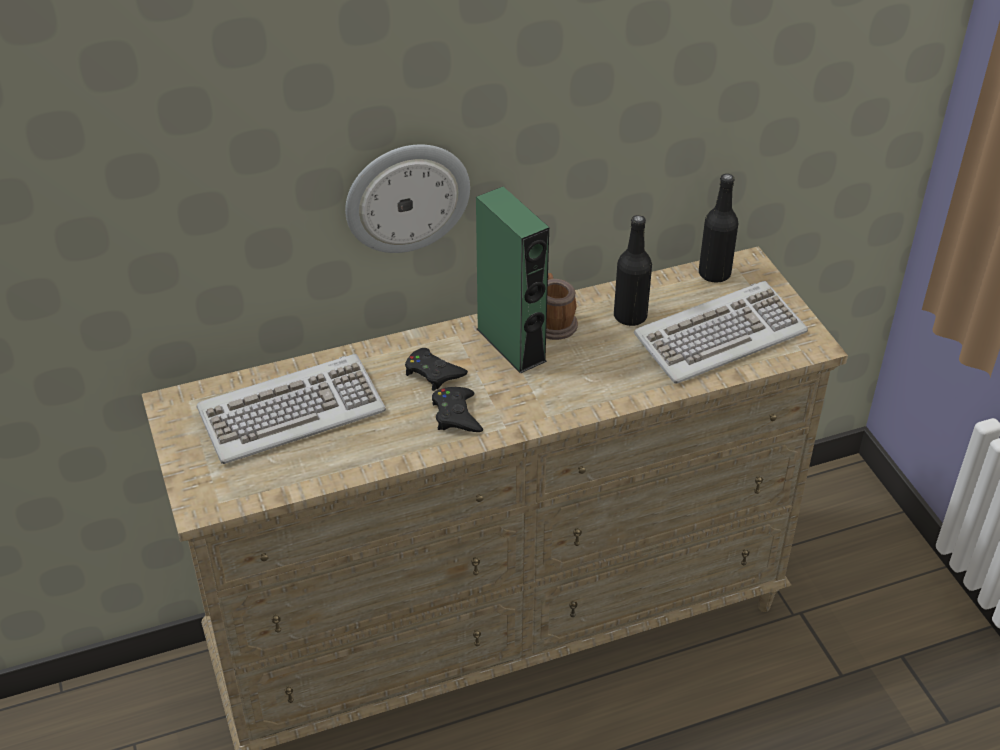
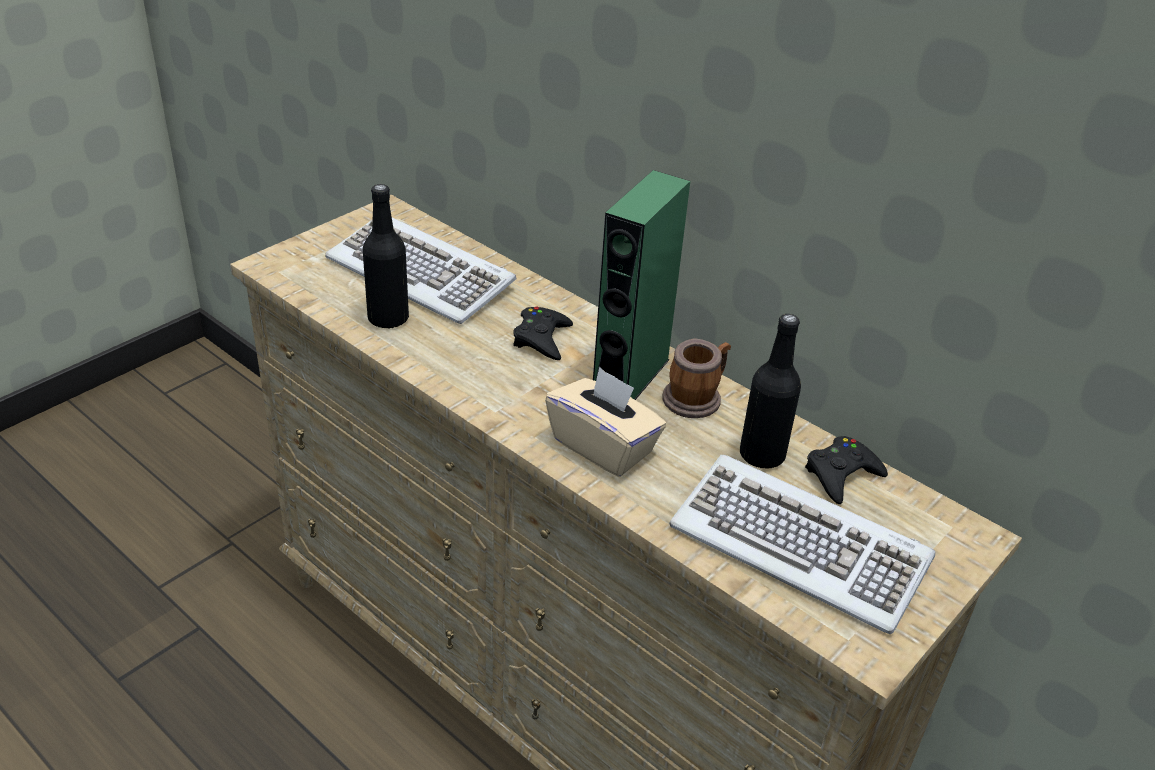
camera: 60 degrees right, 5 degrees down
wall clock [345,145,470,253] -> none
black game controller [432,387,483,432] -> black game controller moved to [805,436,888,504]
black bottle [699,174,738,283] -> black bottle moved to [363,184,409,329]
none -> beige tissue box [545,367,666,477]

